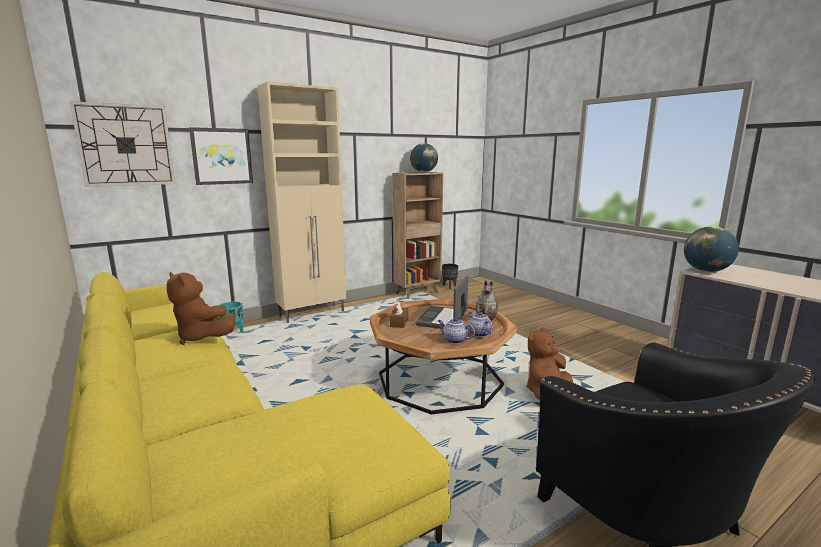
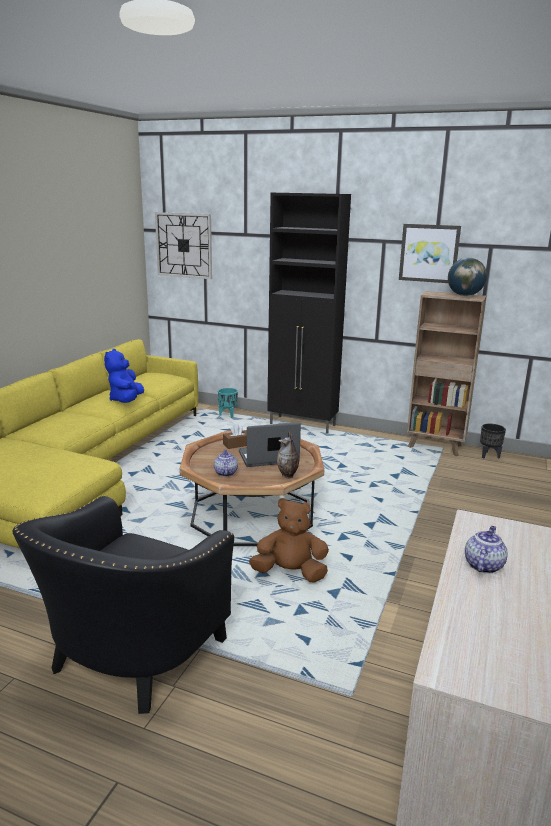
camera: 55 degrees right, 5 degrees up
brown plush toy [166,272,235,345] -> blue plush toy [104,349,144,403]
picture [189,127,253,185] -> picture moved to [399,224,461,283]
beige cabinet [257,82,346,323] -> black cabinet [267,193,351,433]
teapot [468,312,493,337] -> teapot moved to [465,526,508,573]
globe [684,226,739,272] -> none

